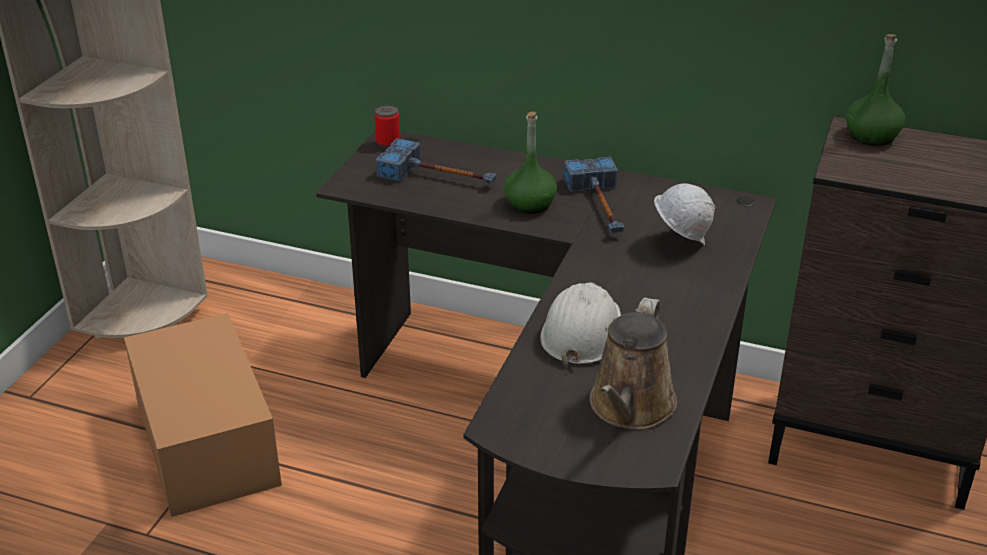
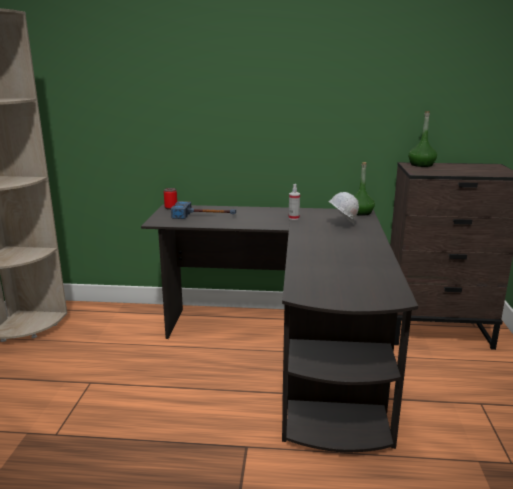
camera: 15 degrees left, 15 degrees down
cardboard box [124,313,282,517] -> none
green bottle [504,111,557,214] -> green bottle moved to [354,162,375,216]
white hard hat [540,282,621,367] -> none
hammer [564,157,624,233] -> spray bottle [289,184,300,220]
brown watering can [589,298,677,430] -> none

